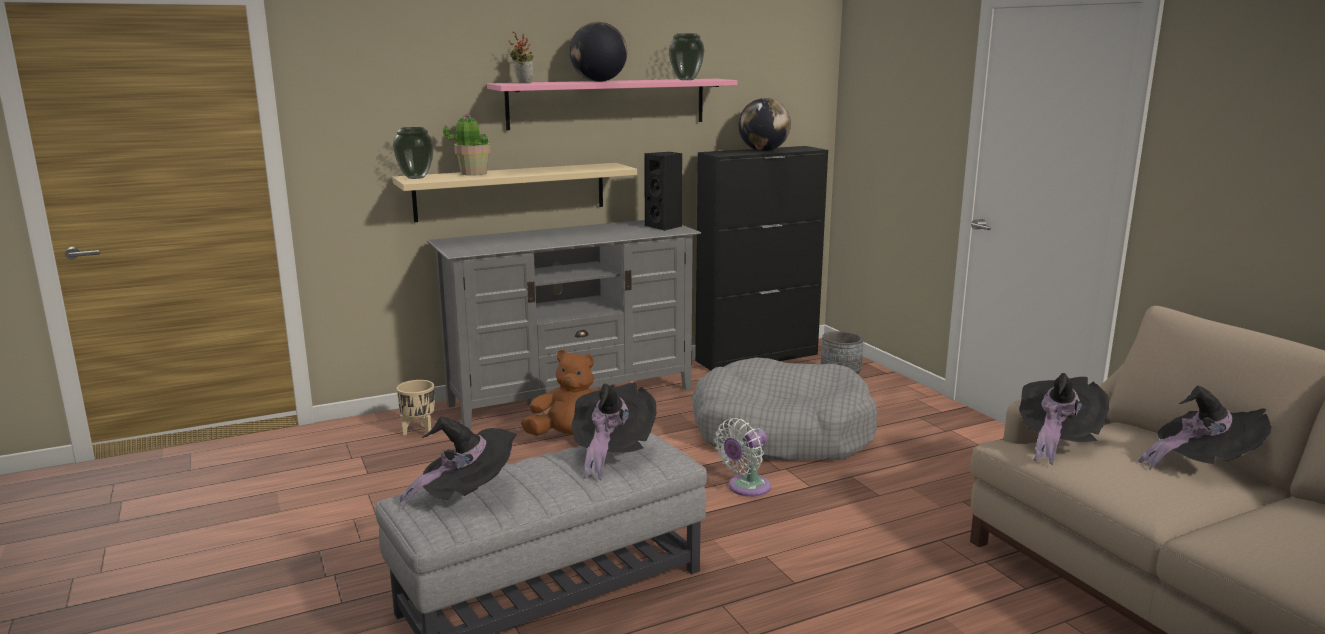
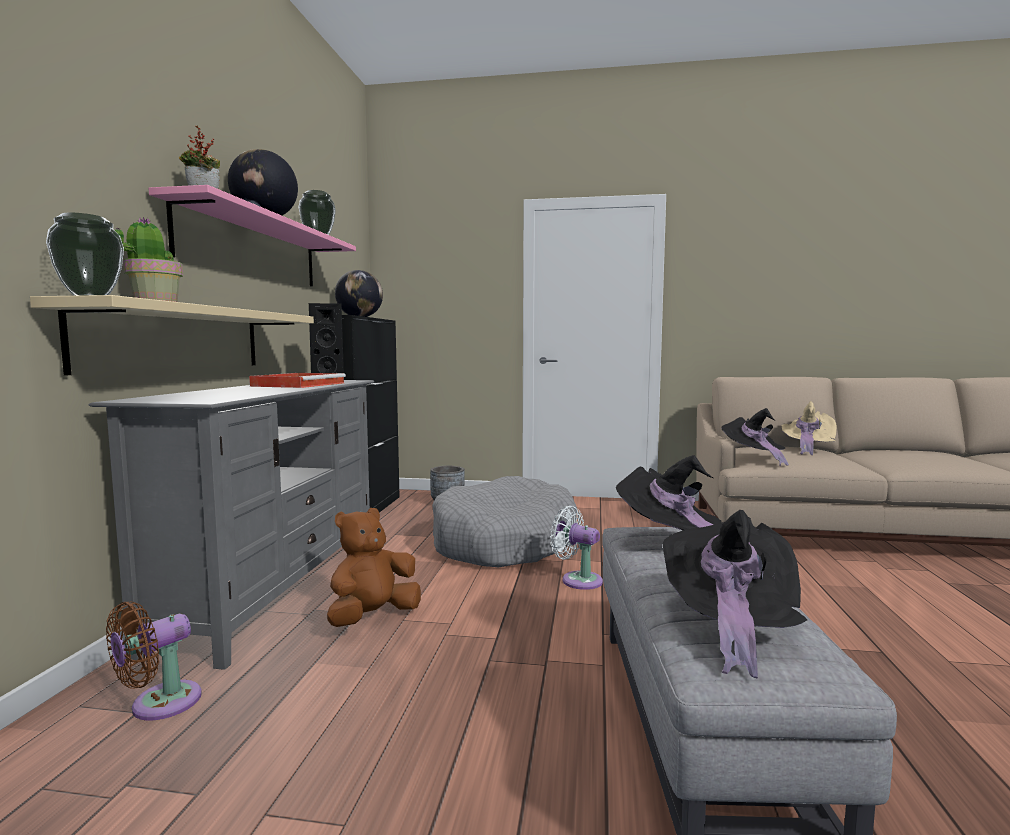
camera: 55 degrees left, 10 degrees down
beige planter [396,380,435,436] -> brown fan [106,601,202,721]
white fan [715,418,771,497] -> white fan turned 135 degrees clockwise [550,506,603,590]
black hat [1138,385,1271,470] -> beige hat [781,401,837,455]
none -> red tray [249,373,346,388]

